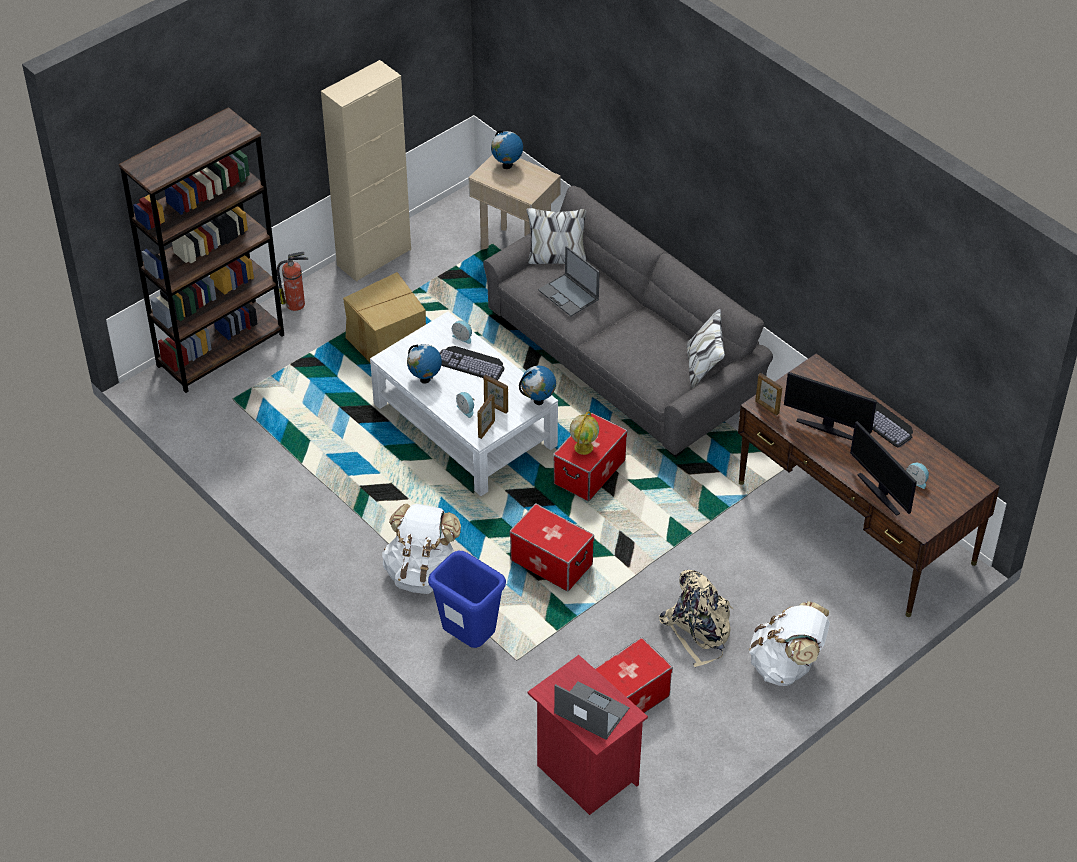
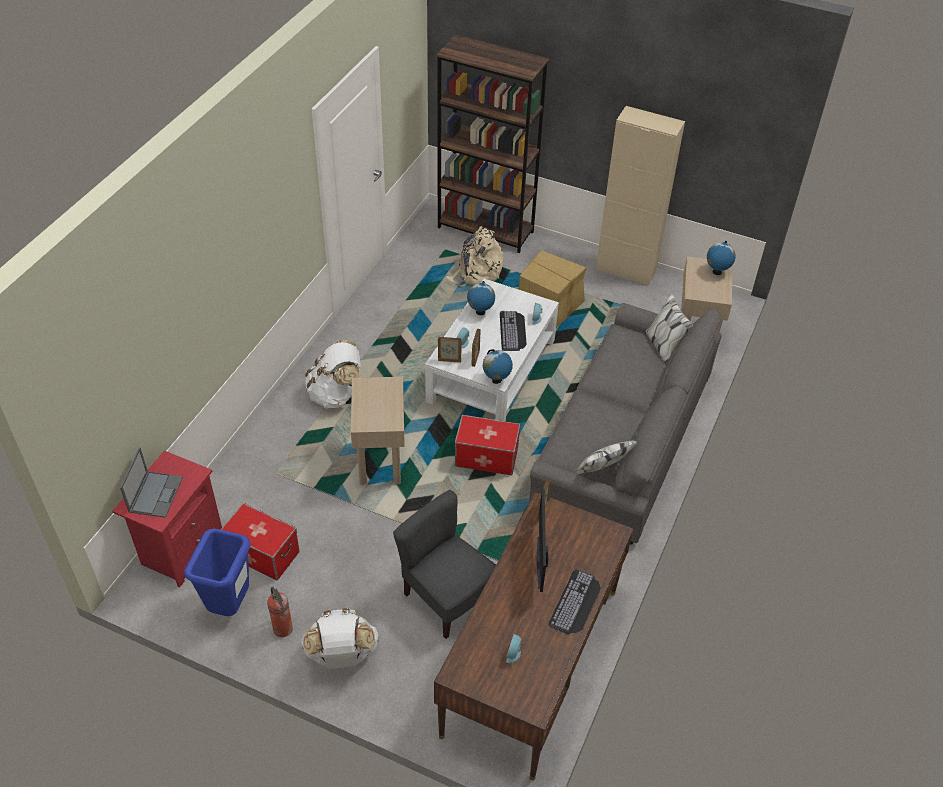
camera: 65 degrees right, 0 degrees up
fire extinguisher [277,252,308,311] -> fire extinguisher moved to [267,587,293,637]
blue trash can [428,551,506,648] -> blue trash can moved to [184,529,251,616]
storage box [509,503,594,591] -> beige side table [351,377,405,485]
laptop [538,246,600,316] -> none
globe [570,411,599,455] -> none
beige backpack [659,570,733,667] -> beige backpack moved to [446,226,504,287]
monitor [850,421,917,516] -> none
none -> grey chair [393,490,496,639]

